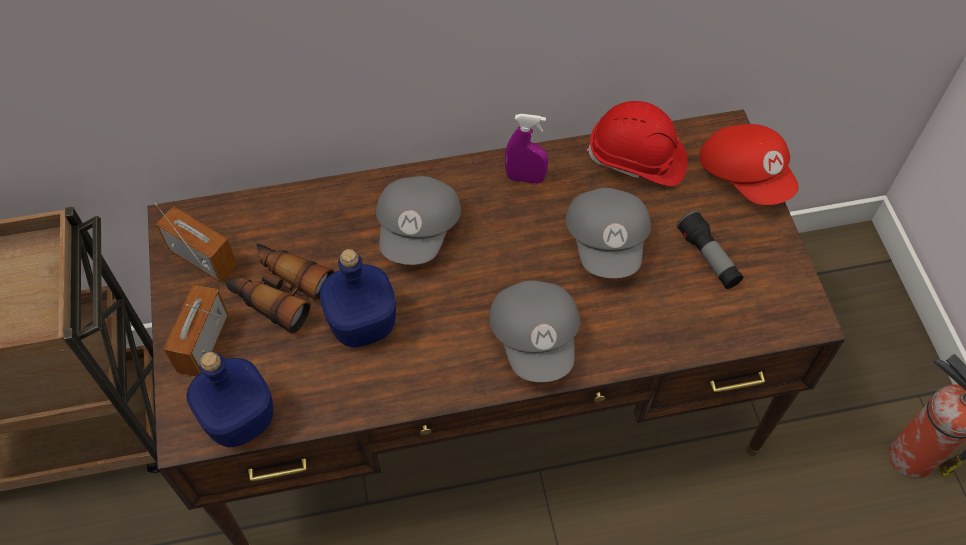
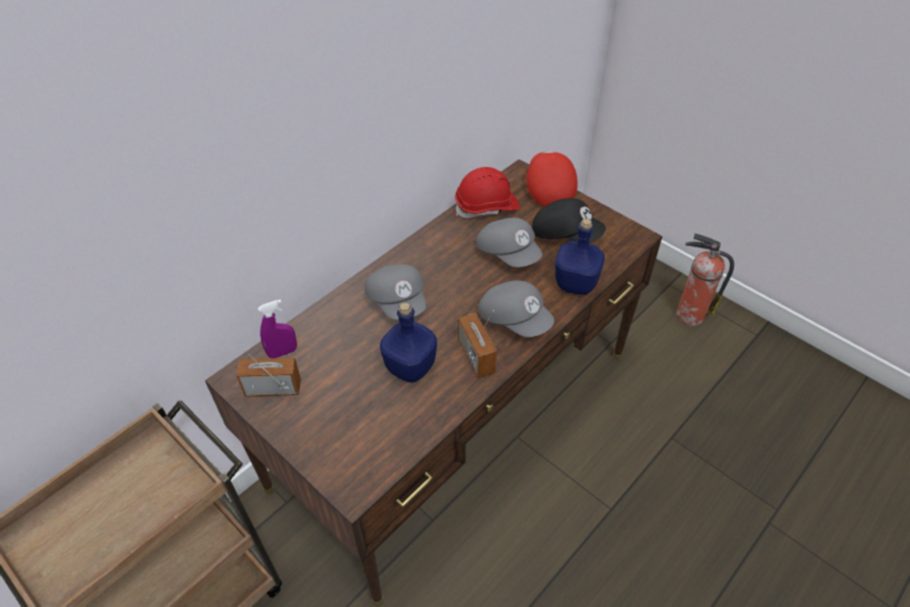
camera: 35 degrees left, 10 degrees down
radio [164,284,229,376] -> radio moved to [458,310,497,378]
blue bottle [186,352,274,447] -> blue bottle moved to [555,218,605,295]
binoculars [226,244,335,334] -> none
purple spray bottle [505,114,548,184] -> purple spray bottle moved to [258,299,297,358]
flashlight [677,210,743,289] -> black cap [532,198,606,243]
red cap [699,124,799,205] -> red cap turned 120 degrees counterclockwise [526,151,578,207]

